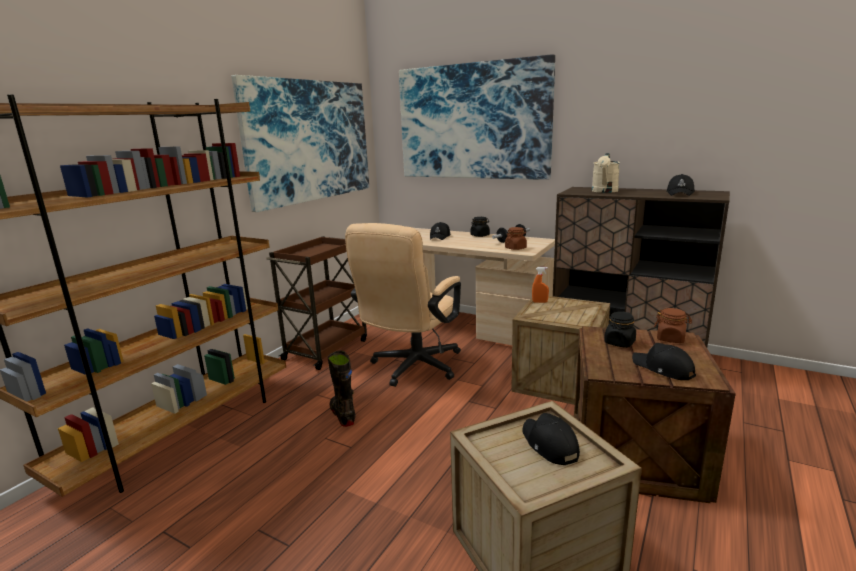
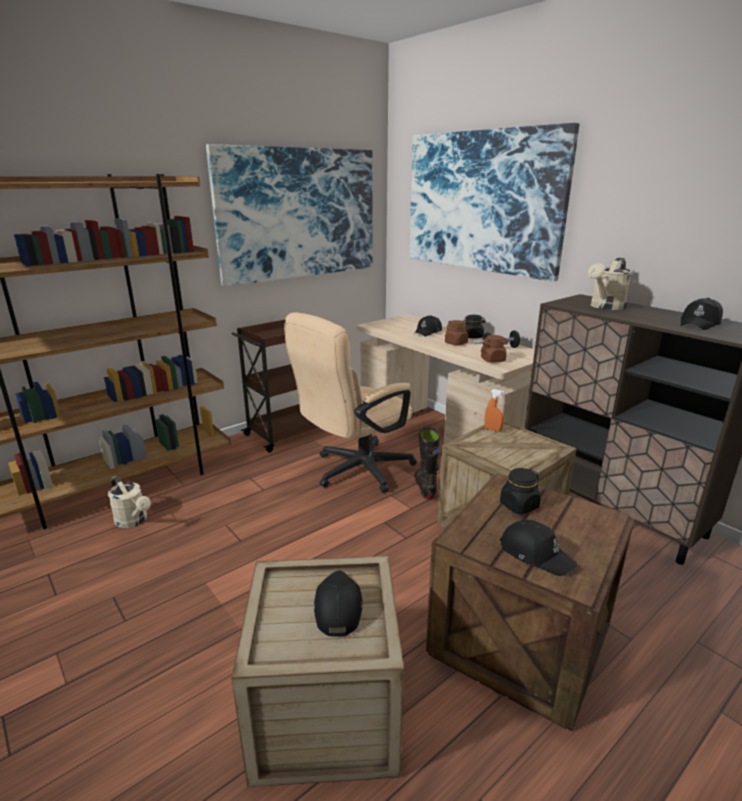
camera: 20 degrees right, 5 degrees up
black boot [327,350,356,427] -> black boot moved to [415,427,440,499]
black cap [632,343,696,380] -> black cap turned 150 degrees clockwise [500,520,577,576]
brown jar [654,308,692,343] -> brown jar moved to [445,320,468,345]
none -> beige watering can [108,476,151,528]

